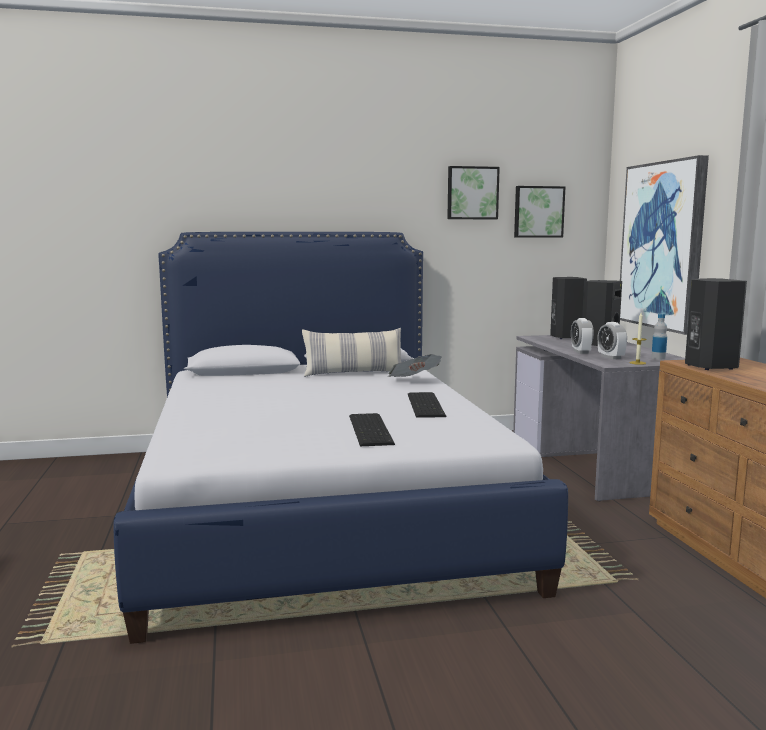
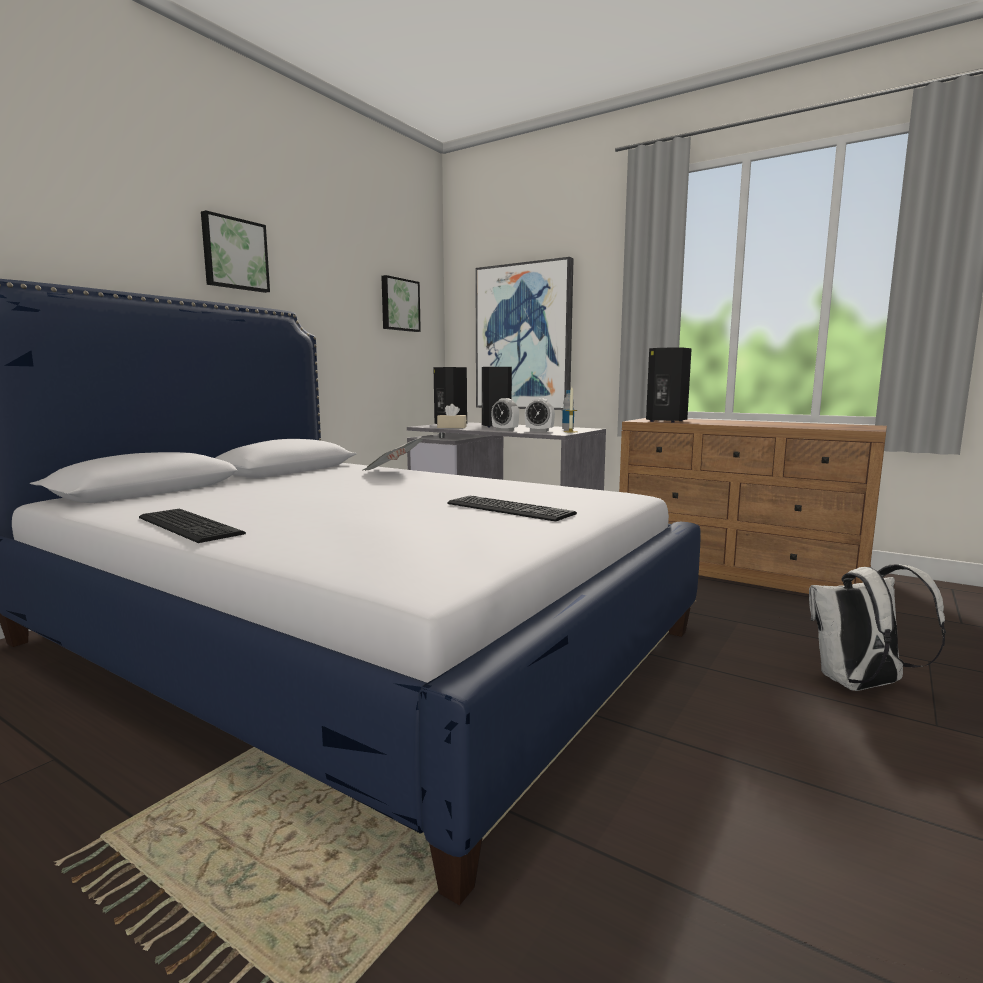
camera: 45 degrees left, 0 degrees up
pillow [302,328,401,377] -> none
keyboard [408,392,446,418] -> keyboard moved to [139,509,246,543]
picture [447,166,500,219] -> picture moved to [201,210,270,293]
none -> beige tissue box [437,404,467,428]
none -> white backpack [809,564,946,691]

